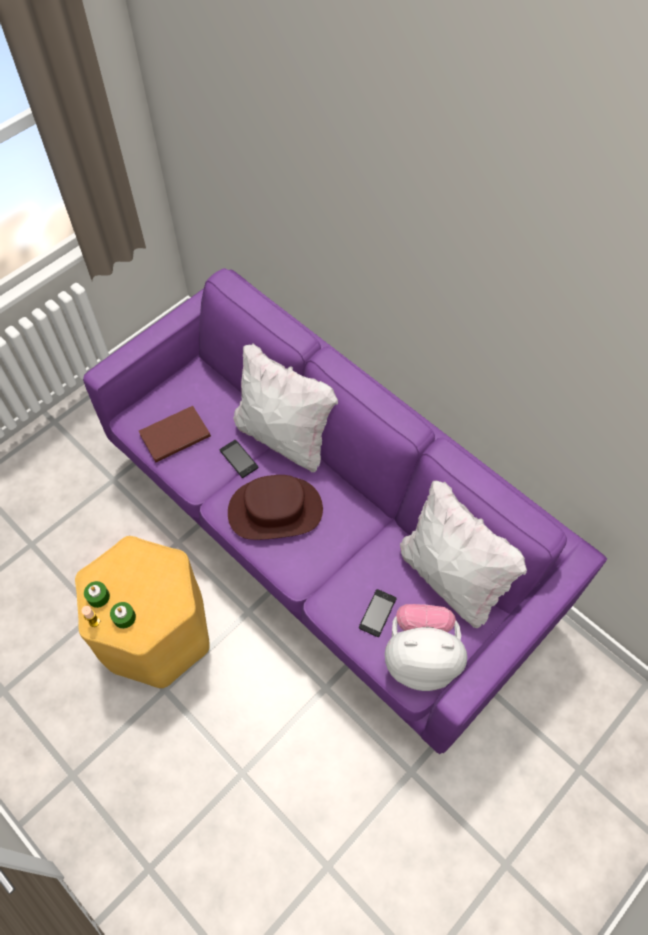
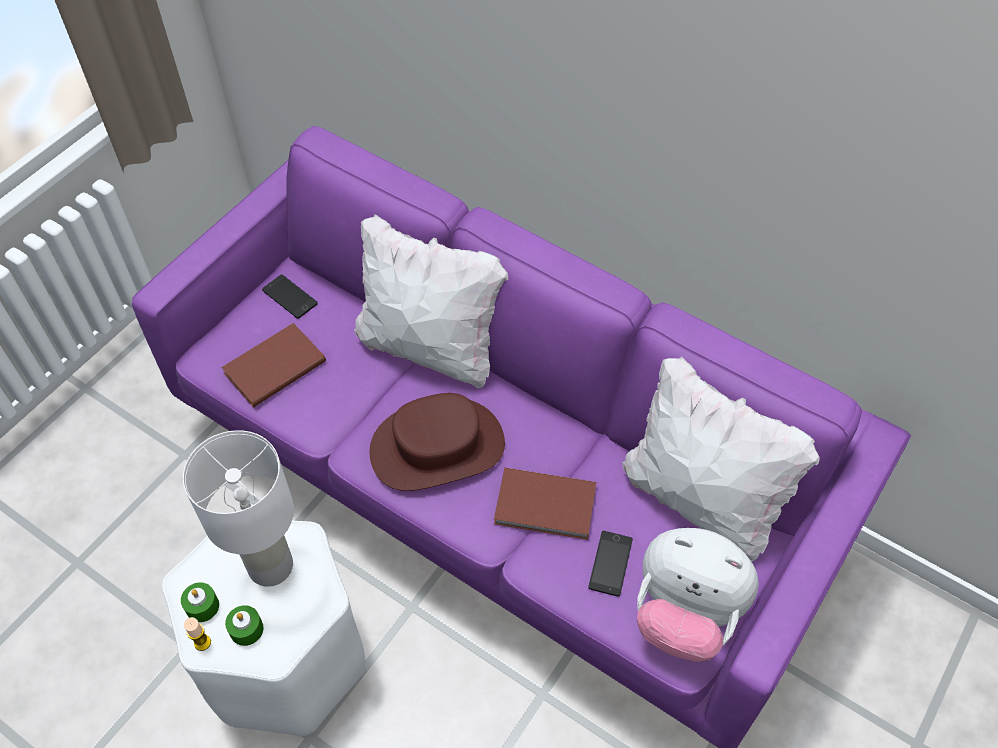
camera: 10 degrees left, 5 degrees down
yellow stool [75,536,210,688] -> white stool [162,520,366,736]
phone [220,440,259,478] -> phone moved to [262,274,318,319]
plush toy [385,604,467,691] -> plush toy turned 150 degrees counterclockwise [637,528,759,662]
none -> white table lamp [183,430,294,587]
none -> brown book [494,468,596,540]

